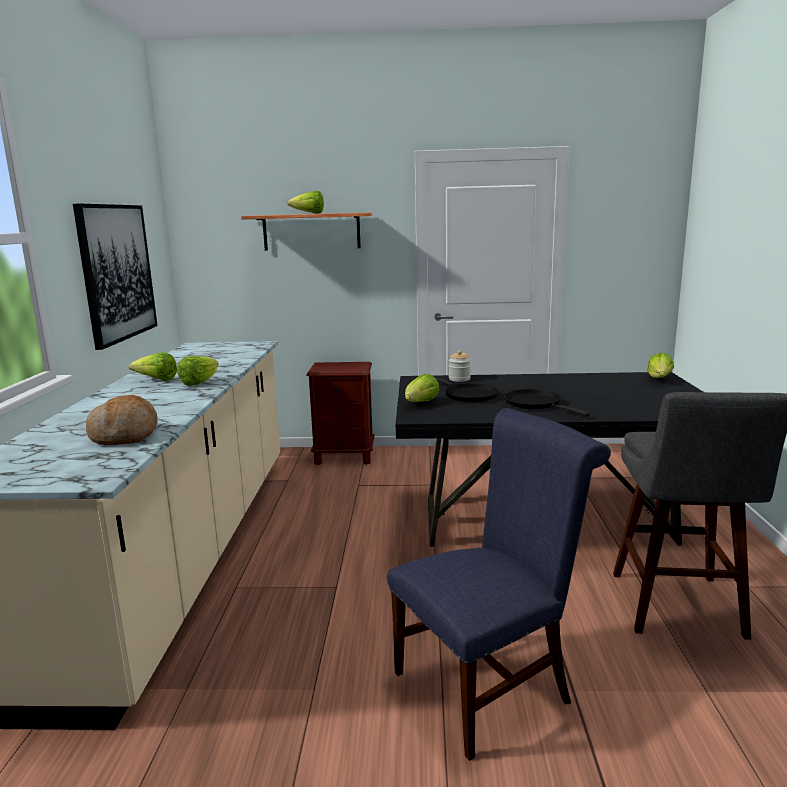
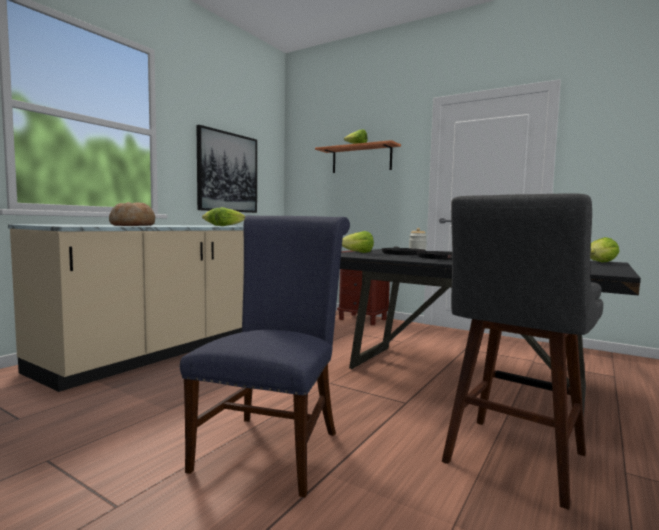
camera: 30 degrees right, 10 degrees down
blue chair [387,408,611,761] -> blue chair turned 75 degrees counterclockwise [180,215,350,497]

